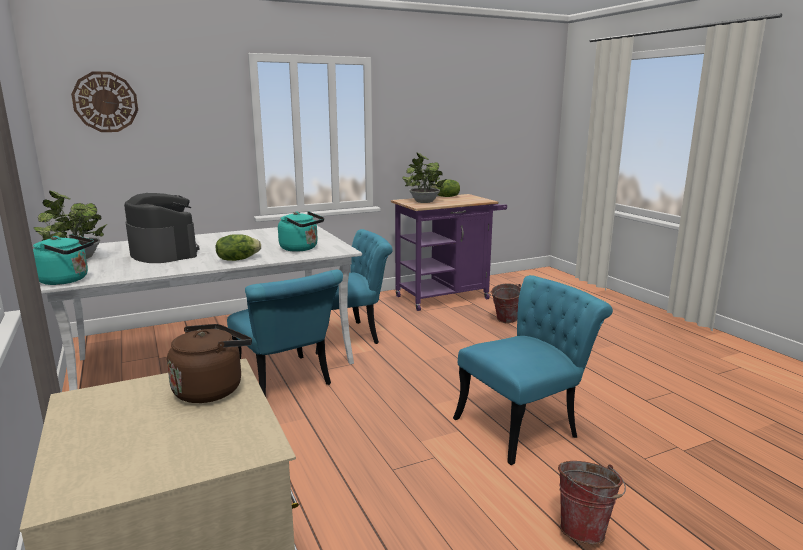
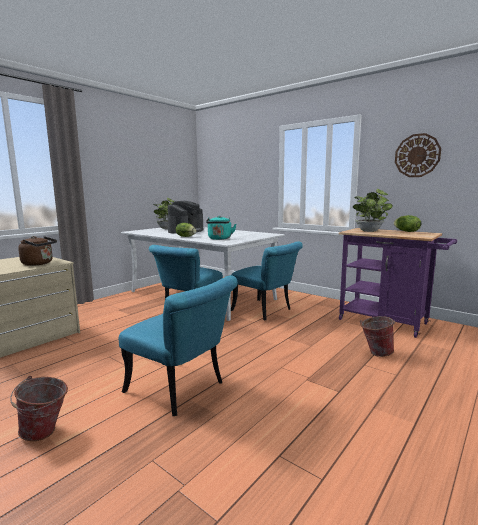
camera: 65 degrees right, 5 degrees down
turquoise kettle [33,234,94,285] -> none
wall clock [71,71,138,132] -> wall clock moved to [395,133,441,177]

